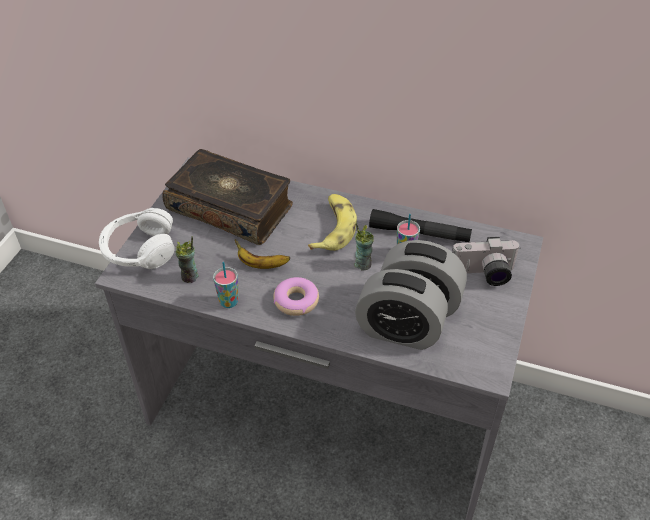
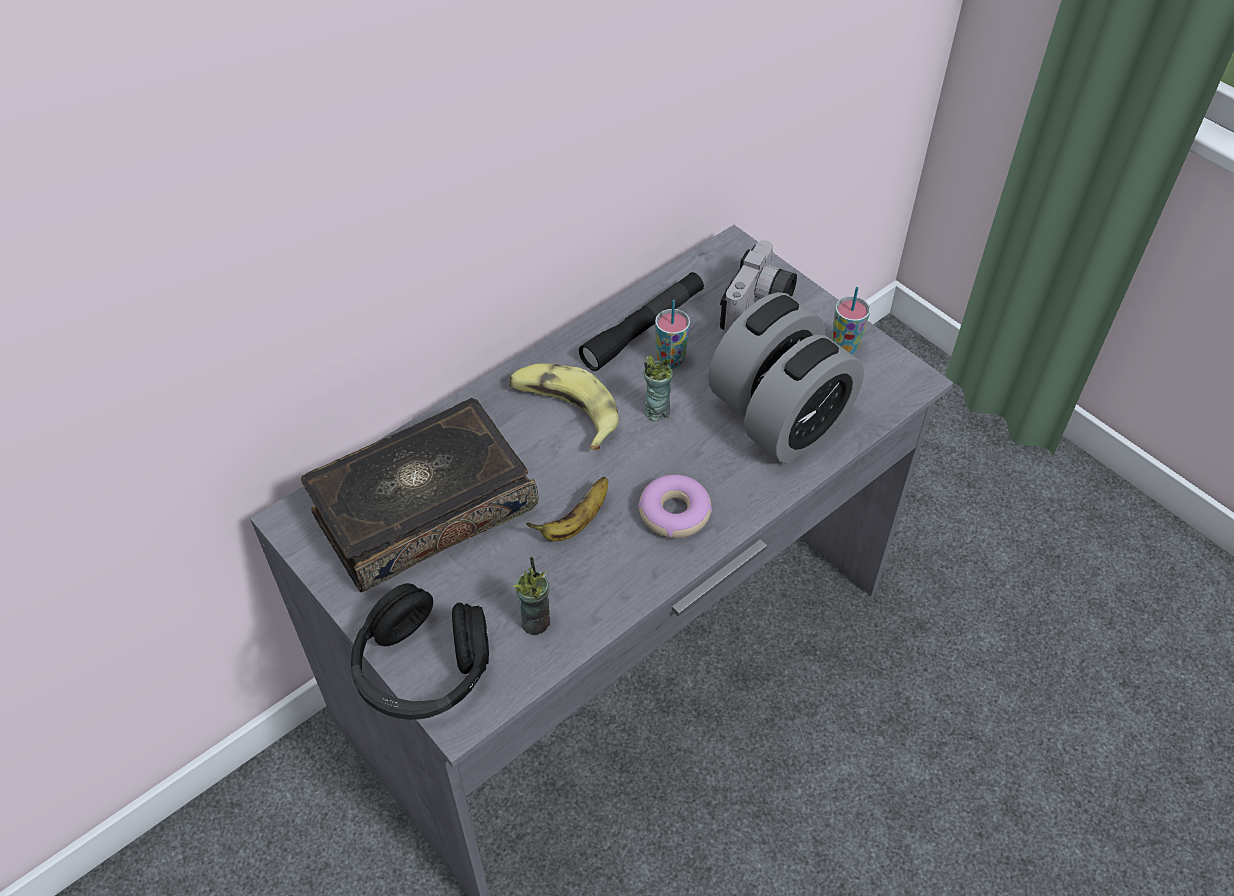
camera: 60 degrees left, 5 degrees up
white headphones [99,208,175,269] -> black headphones [351,583,489,720]
cup [213,262,239,308] -> cup moved to [832,287,870,354]

